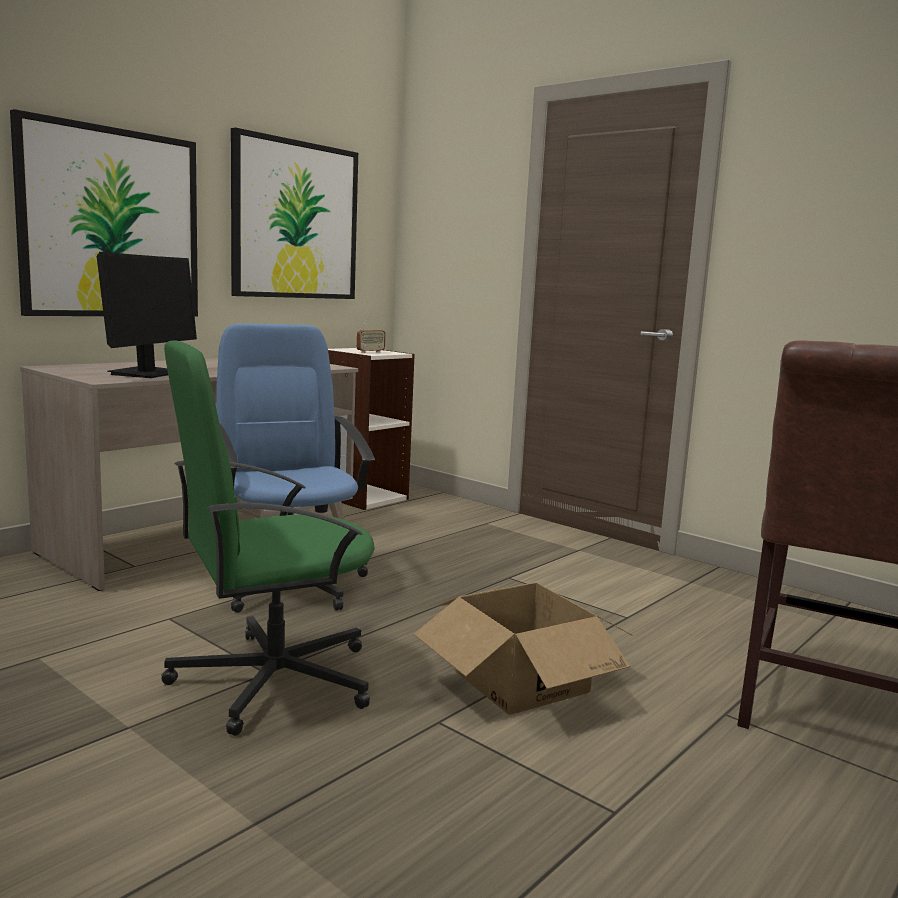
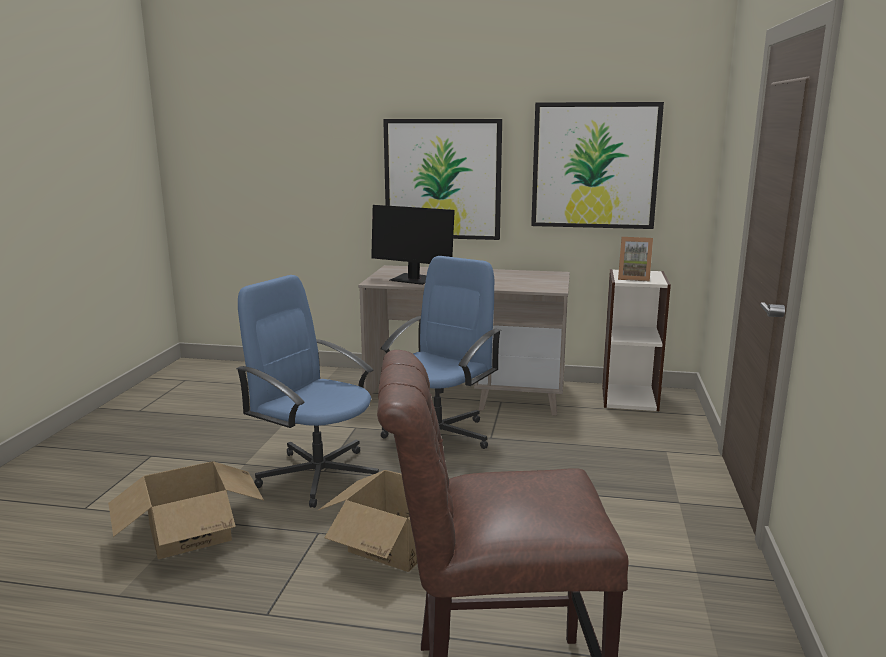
camera: 60 degrees right, 5 degrees up
monitor [97,252,197,378] -> monitor turned 45 degrees clockwise [371,205,455,285]
green office chair [161,340,375,736] -> blue office chair [236,275,379,508]
radio [357,314,386,353] -> picture frame [618,237,653,282]
none -> cardboard box [108,461,264,559]

